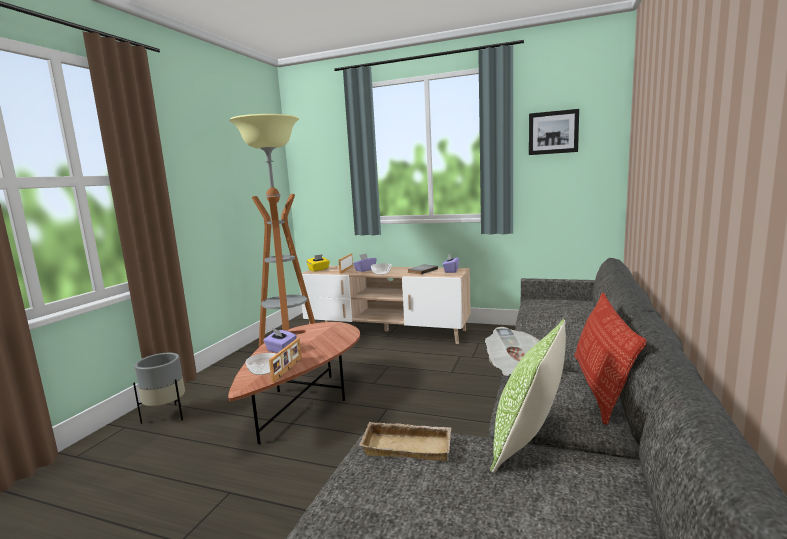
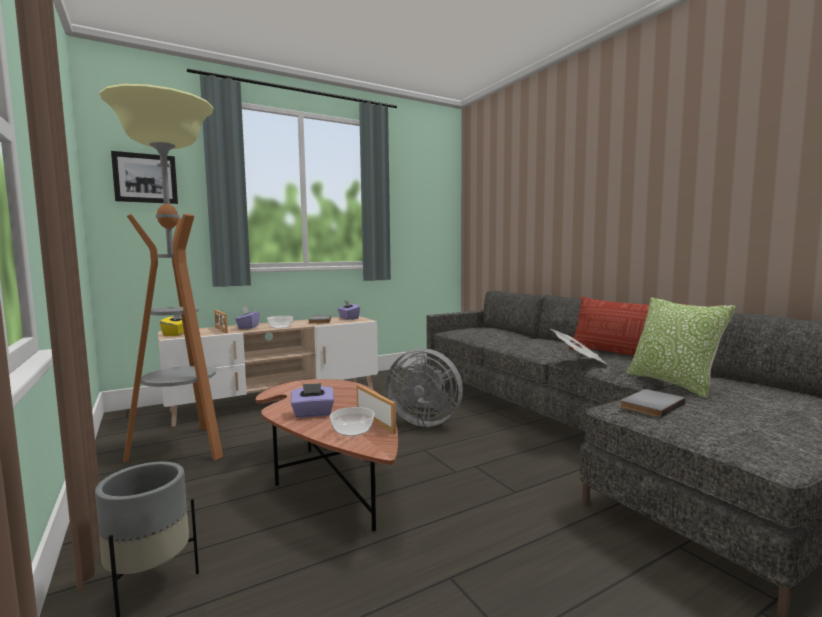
camera: 50 degrees left, 5 degrees down
beige tray [359,422,451,461] -> grey book [620,389,686,418]
picture [529,109,579,155] -> picture moved to [111,151,178,204]
none -> grey fan [386,348,463,427]

